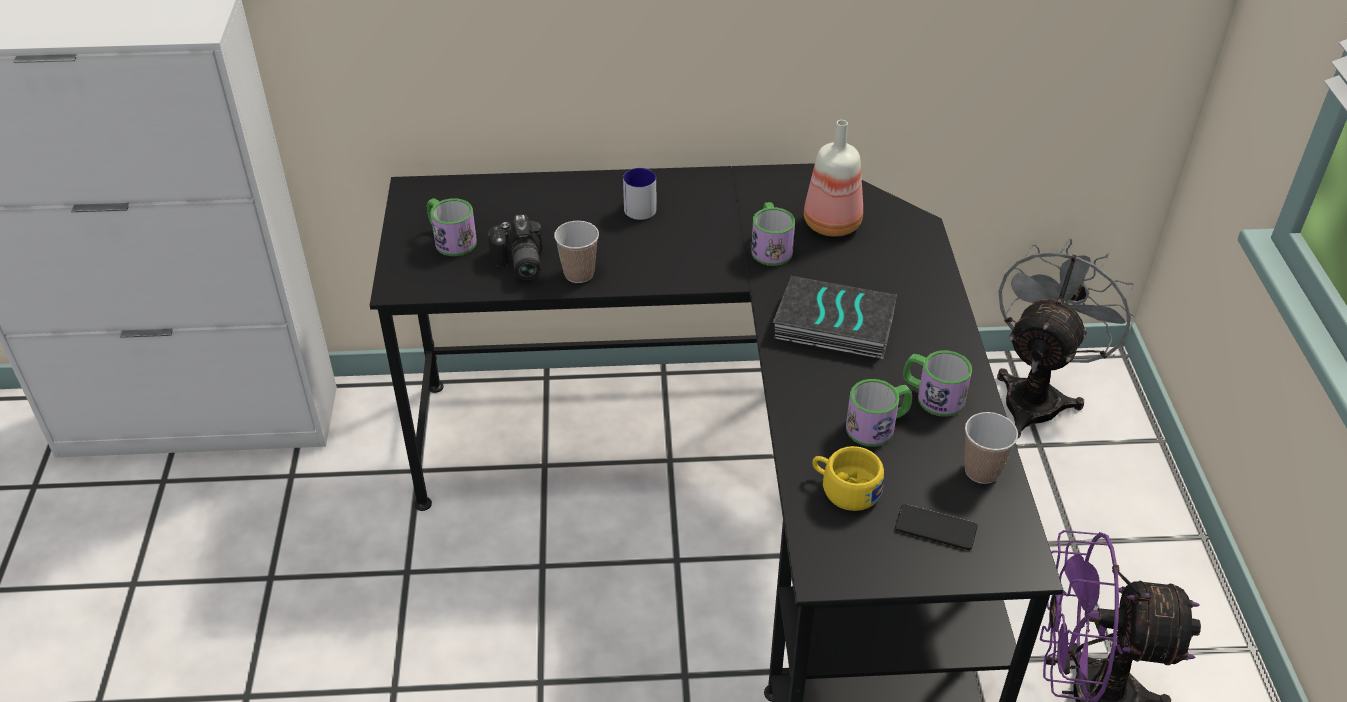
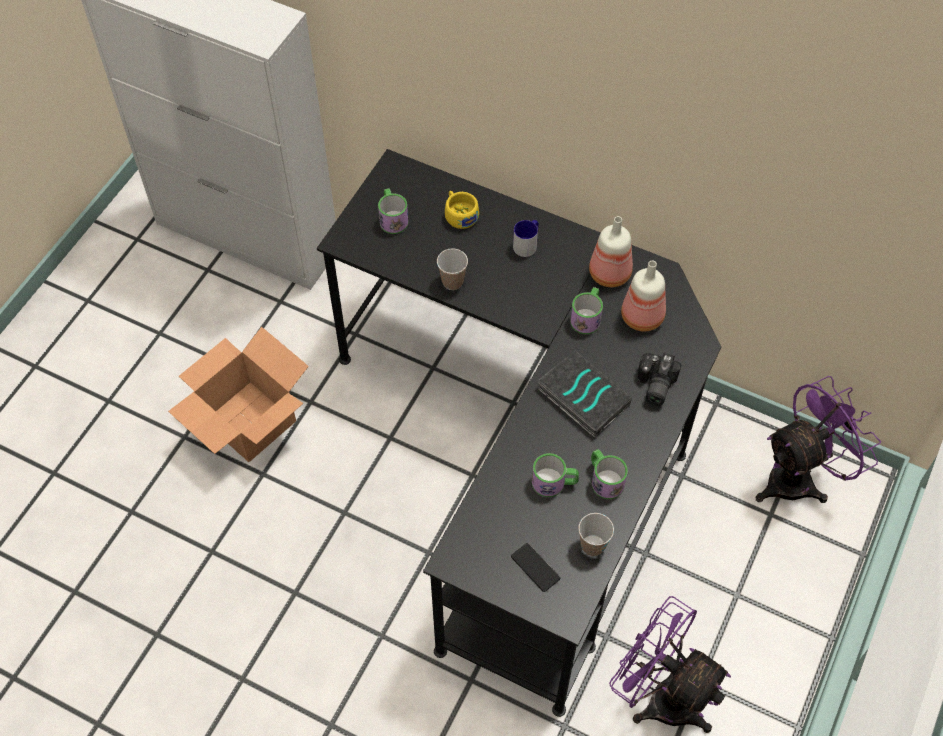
camera: 30 degrees right, 15 degrees up
camera [488,214,543,281] -> camera moved to [638,353,681,406]
yellow cup [813,446,884,511] -> yellow cup moved to [445,191,479,229]
grey fan [997,238,1135,438] -> purple fan [756,376,881,503]
none -> cardboard box [168,327,309,462]
none -> bottle [589,216,633,287]

